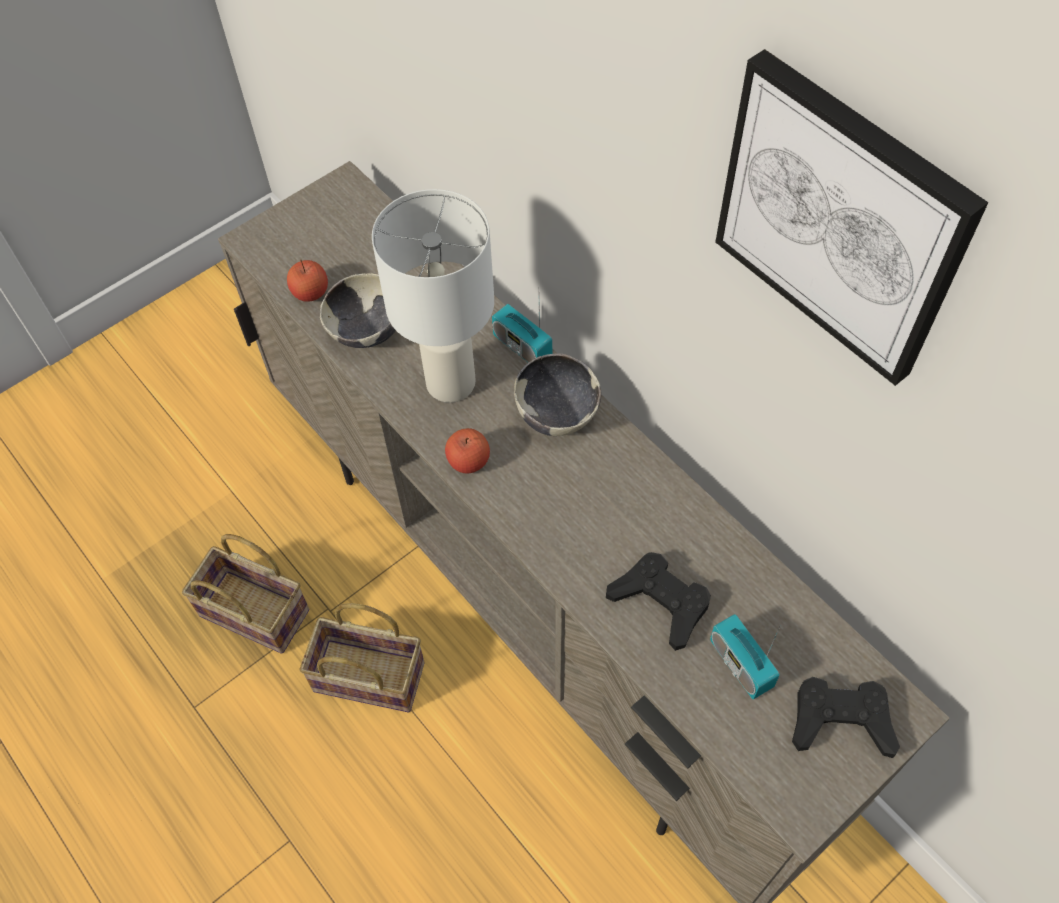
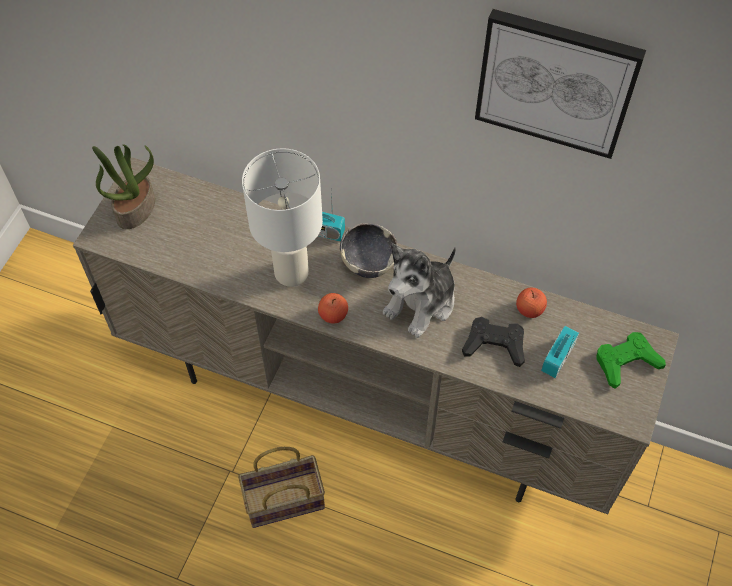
camera: 30 degrees left, 0 degrees up
basket [182,534,309,654] -> none
apple [287,260,328,302] -> apple moved to [516,287,547,318]
bowl [320,273,396,348] -> none
radio [710,614,780,700] -> radio turned 90 degrees clockwise [541,326,579,378]
black game controller [792,677,900,758] -> green game controller [596,332,666,388]
none -> potted plant [92,144,155,229]
none -> plush toy [383,244,456,338]

